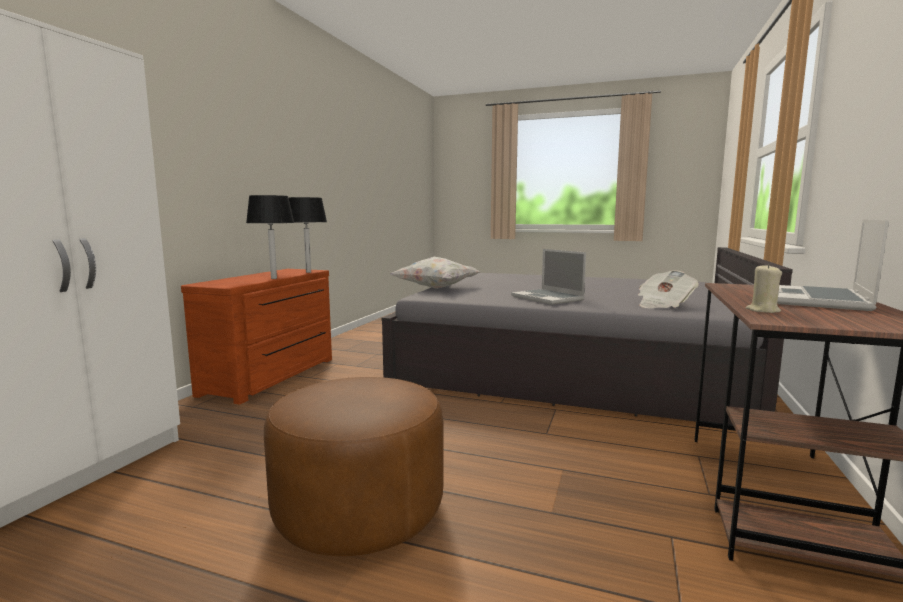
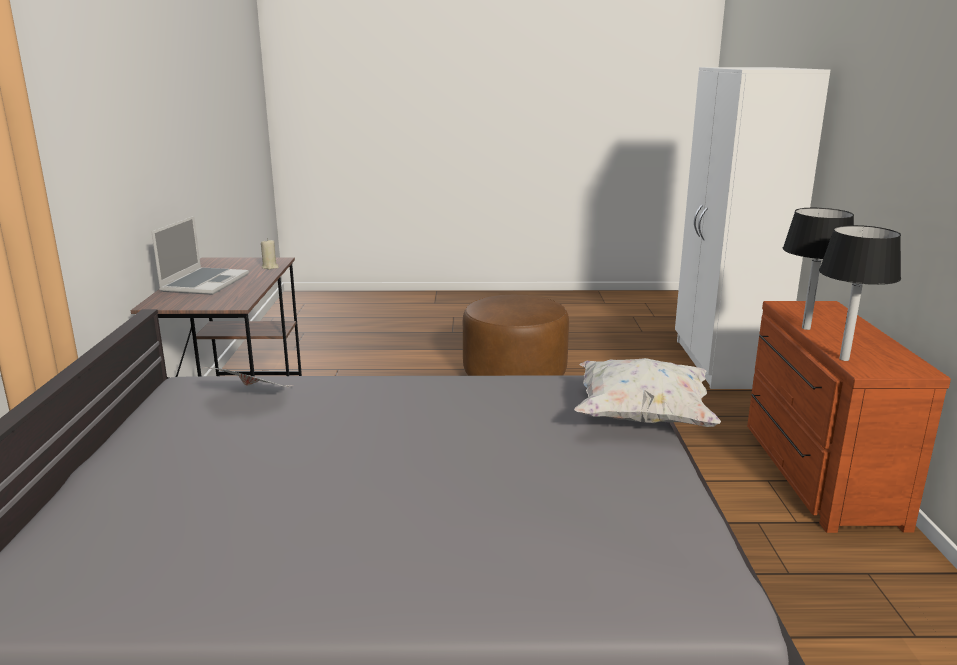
camera: 160 degrees right, 10 degrees up
laptop [511,249,586,305] -> none

